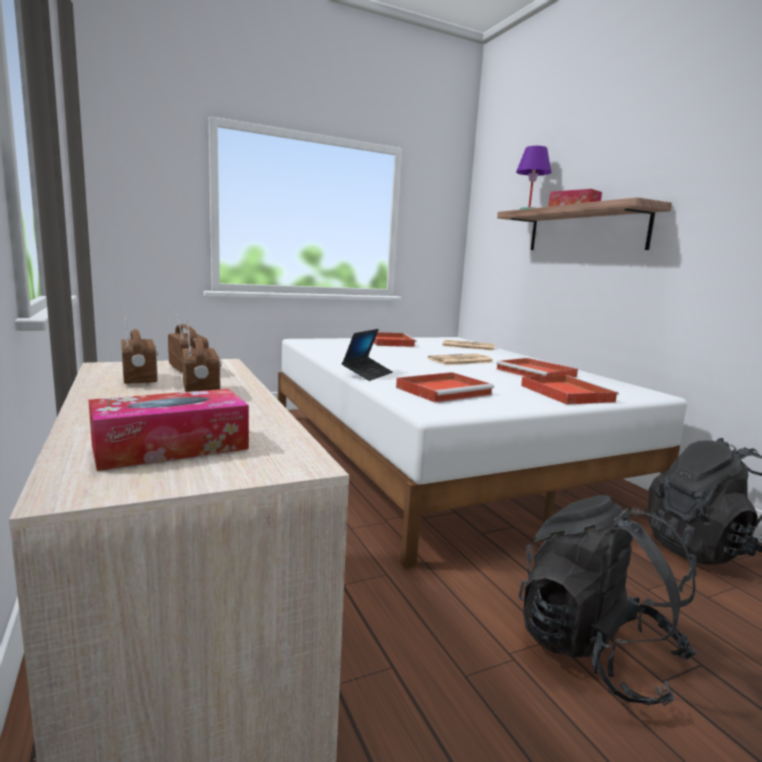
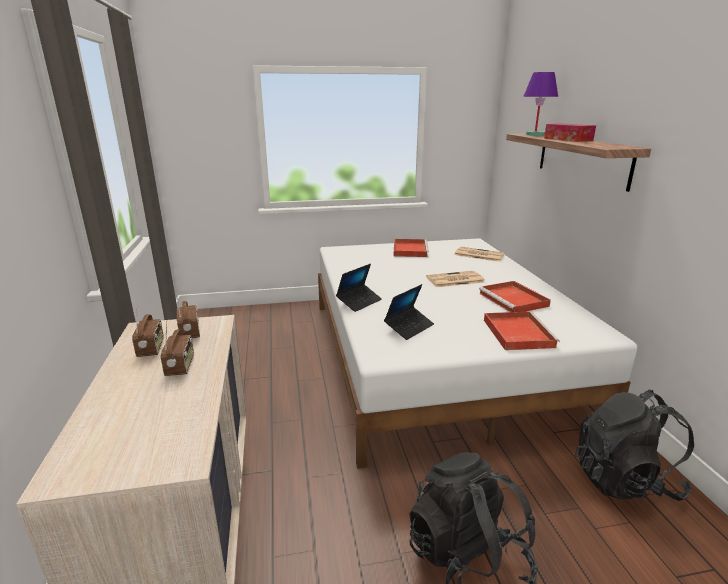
camera: 15 degrees right, 10 degrees up
tissue box [88,389,249,471] -> none
red tray [396,372,494,403] -> laptop [384,284,434,340]

